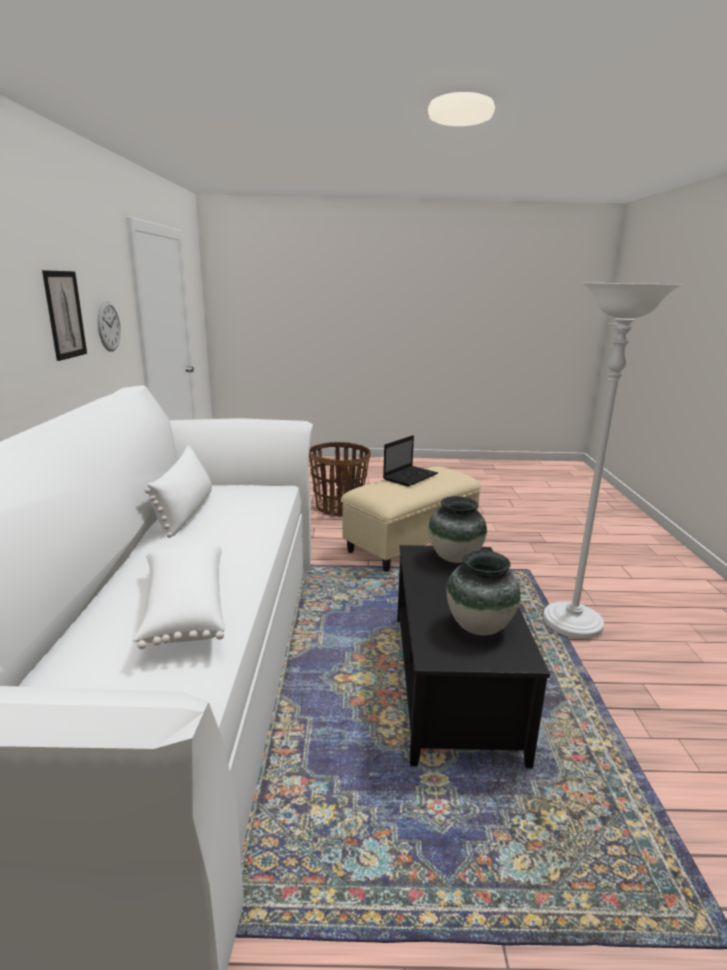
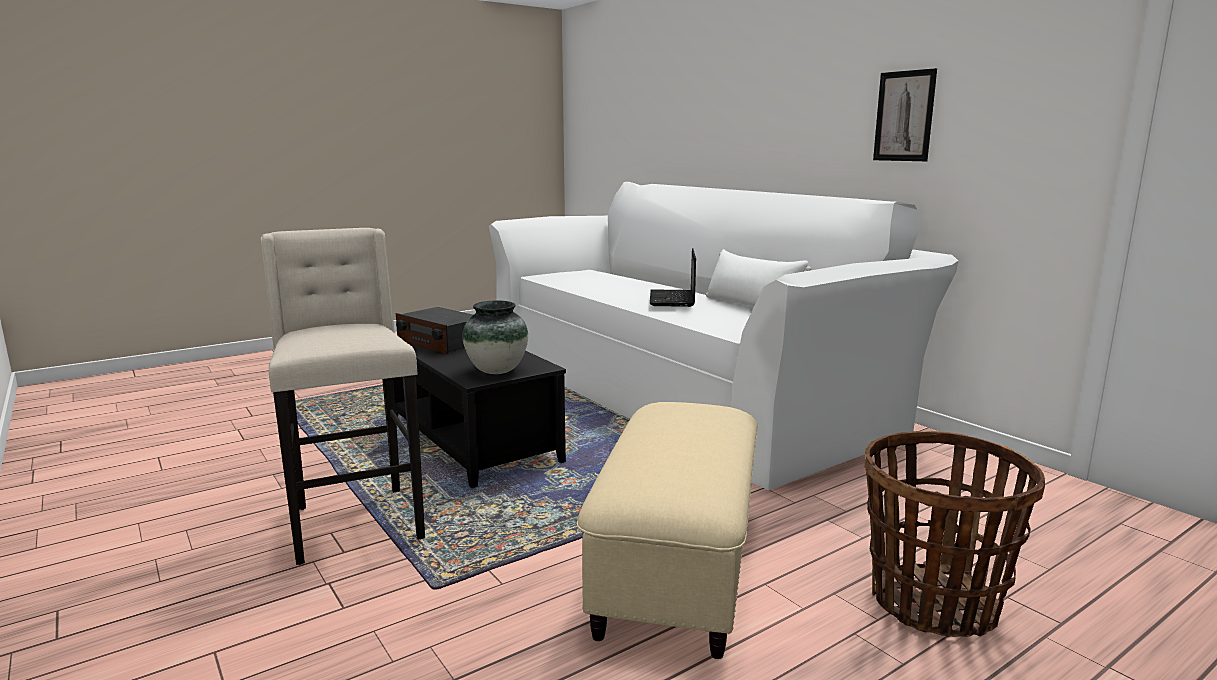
camera: 145 degrees right, 5 degrees down
wall clock [97,301,121,352] -> none
white pillow [132,543,225,649] -> none
laptop [383,435,438,487] -> laptop moved to [650,249,696,307]
vase [446,550,520,635] -> radio [396,307,473,355]
white floor lamp [543,283,681,639] -> beige stool [261,228,425,565]

